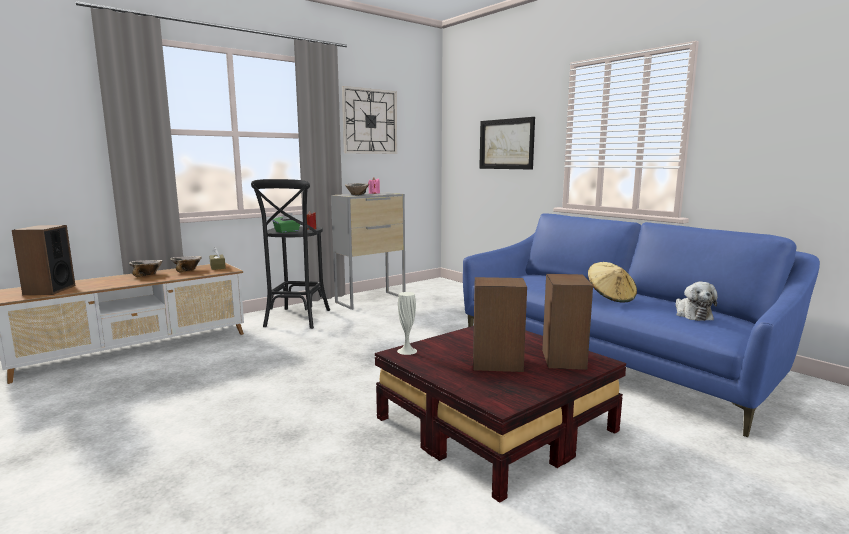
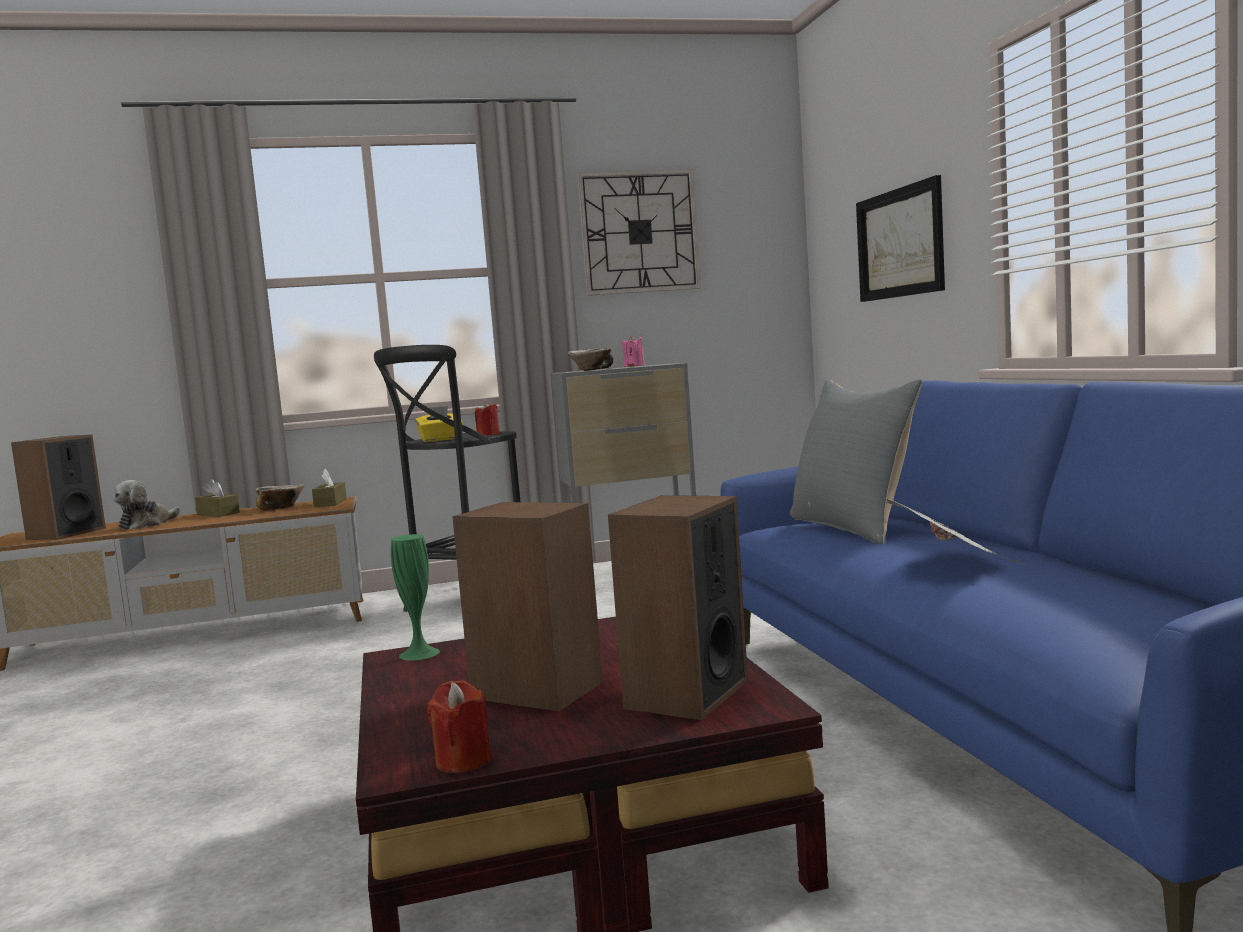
camera: 25 degrees right, 5 degrees down
bowl [129,260,163,277] -> brown tissue box [195,479,240,517]
green tissue box [272,213,300,233] -> yellow tissue box [415,406,463,442]
white vase [397,292,417,355] -> green vase [391,534,440,661]
beige hat [588,262,637,303] -> newspaper [883,498,1022,563]
plush toy [676,282,718,321] -> plush toy moved to [113,480,180,530]
none -> red candle [427,680,492,773]
none -> grey pillow [790,379,923,544]

